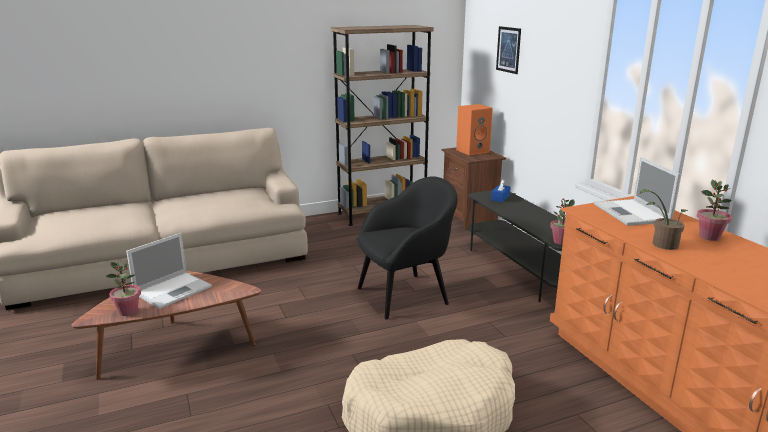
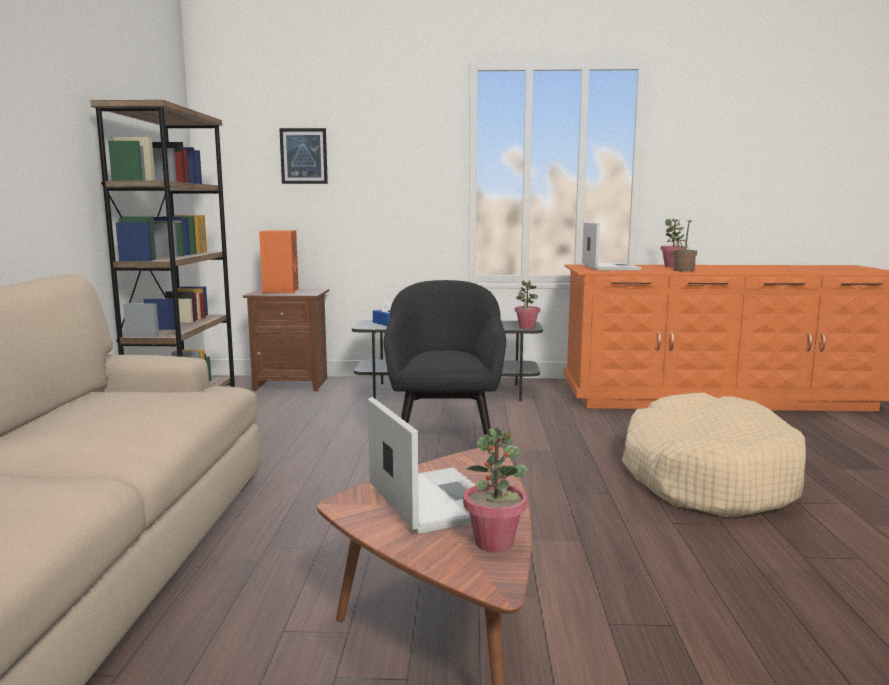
camera: 65 degrees left, 10 degrees down
laptop [594,157,681,226] -> laptop turned 105 degrees counterclockwise [582,222,641,270]

